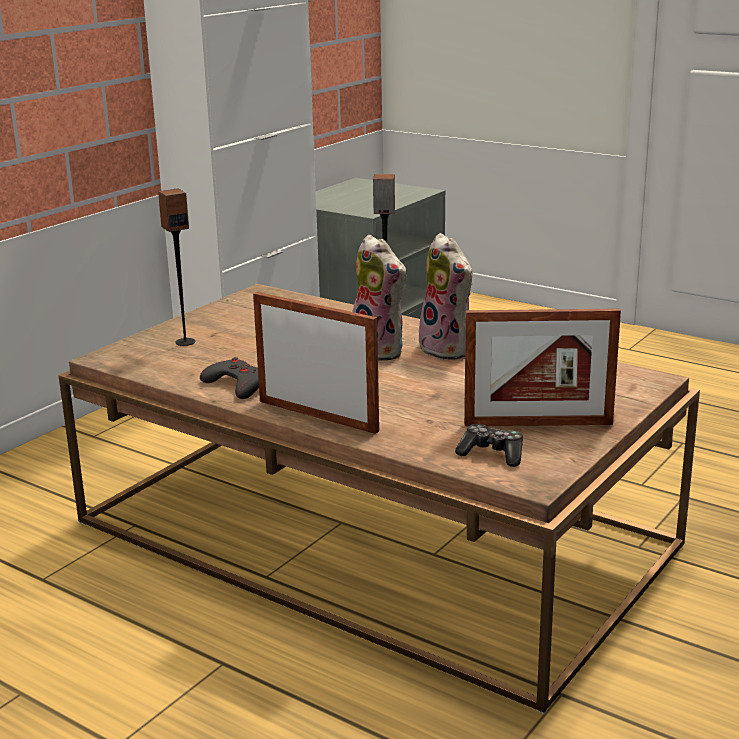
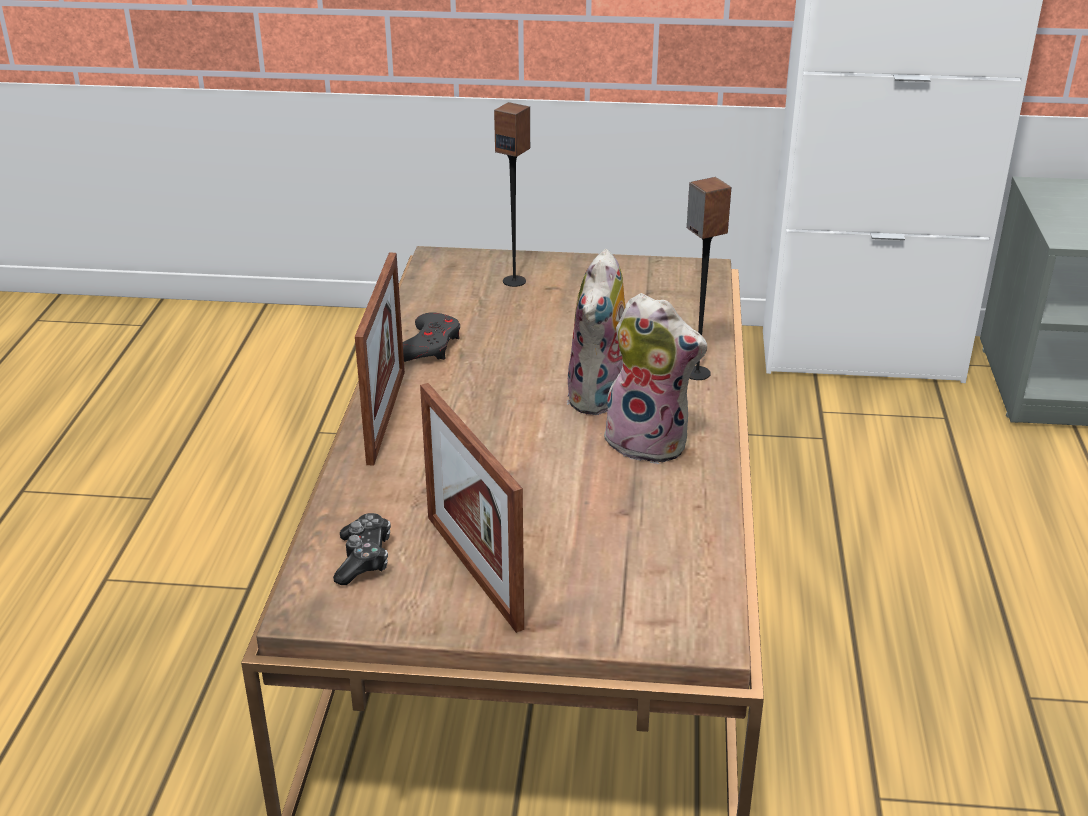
camera: 60 degrees right, 10 degrees up
plush toy [419,233,473,360] -> plush toy turned 90 degrees counterclockwise [601,293,707,464]

